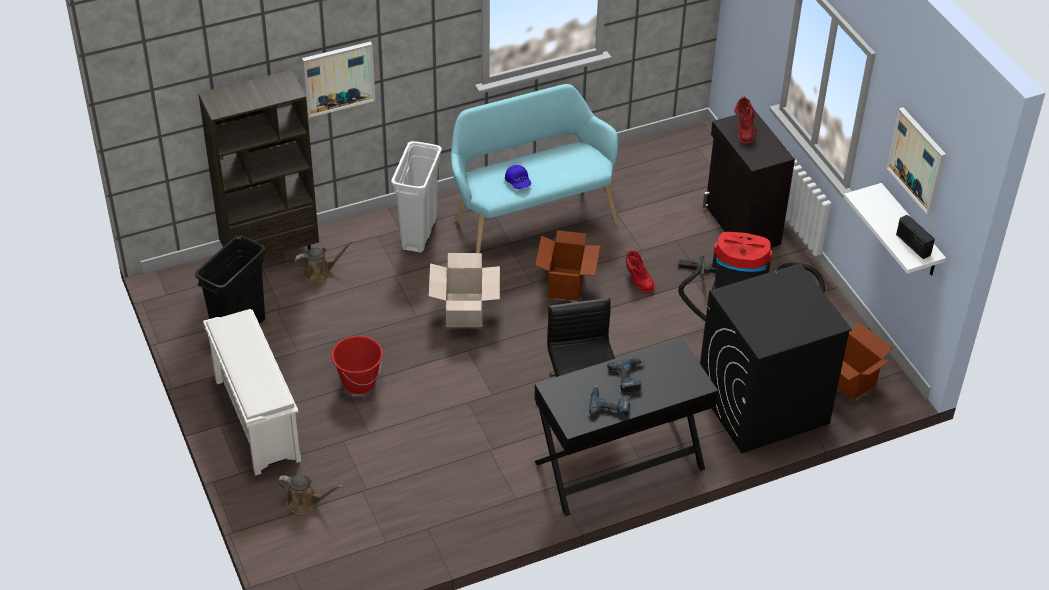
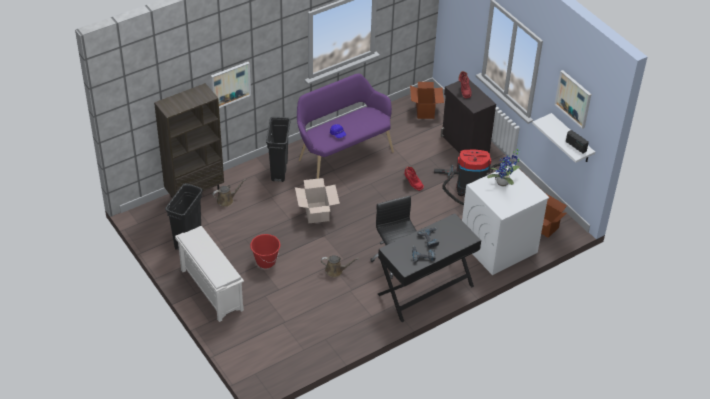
camera: 10 degrees left, 0 degrees up
brown watering can [277,474,343,514] -> brown watering can moved to [321,255,359,277]
white trash can [391,141,442,253] -> black trash can [266,117,291,182]
turquoise bench [451,84,618,253] -> purple bench [297,74,394,179]
cardboard box [535,230,600,301] -> cardboard box moved to [410,82,444,119]
black washing machine [700,263,852,453] -> white washing machine [462,164,549,275]
none -> potted plant [487,149,520,187]

